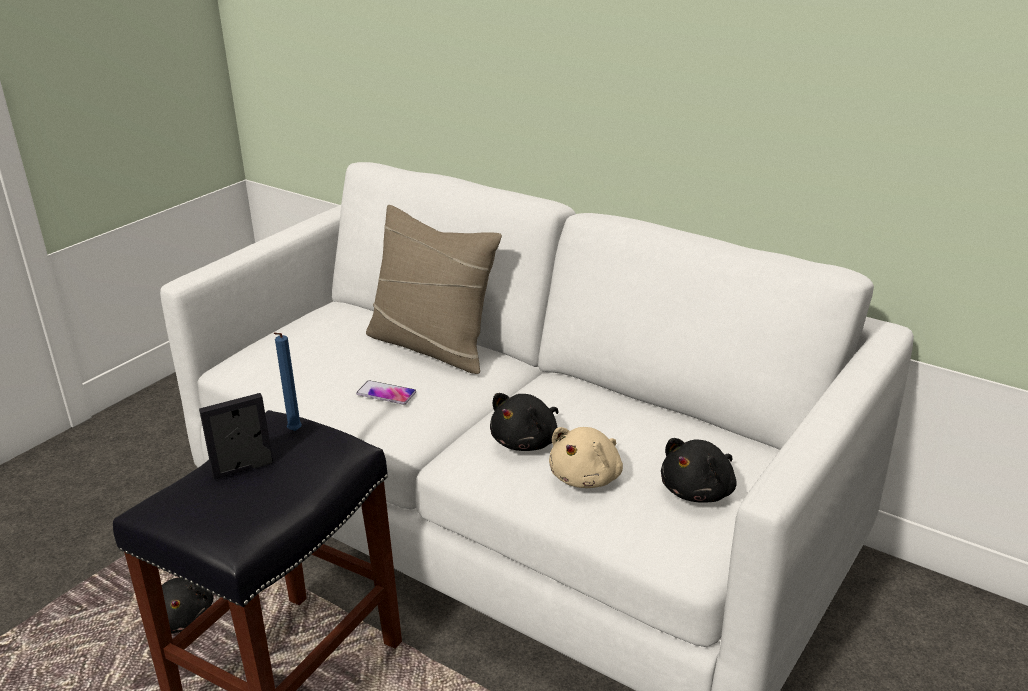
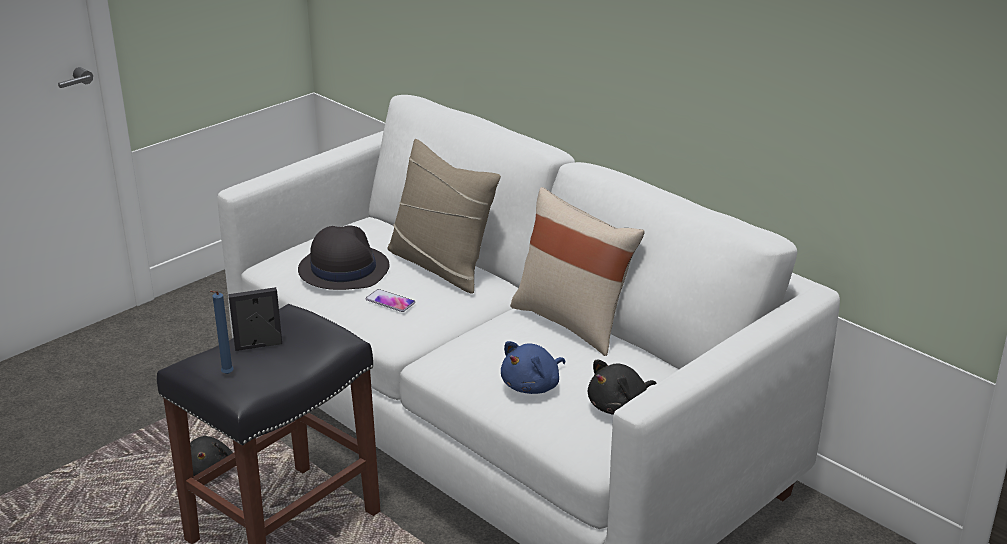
camera: 10 degrees right, 0 degrees up
blue candle [273,332,302,431] -> blue candle moved to [210,291,234,374]
black plush toy [490,393,559,451] -> none
beige plush toy [549,427,623,488] -> blue plush toy [501,341,565,394]
none -> black hat [298,225,389,290]
none -> beige pillow [510,187,645,356]

